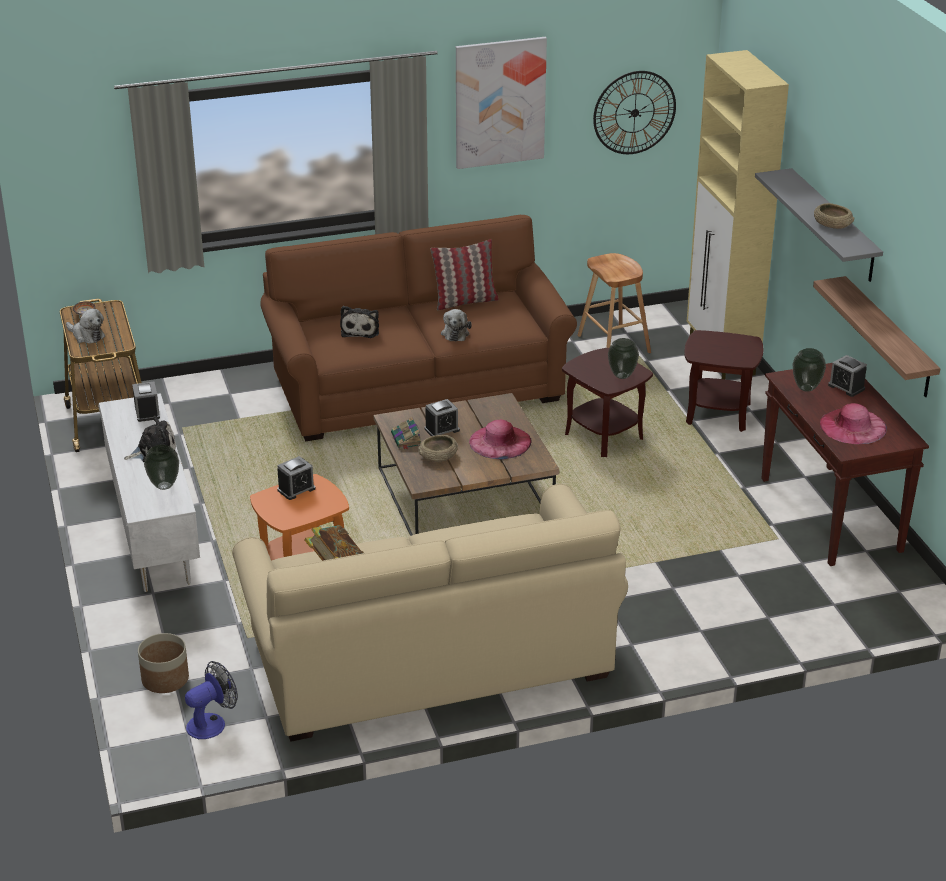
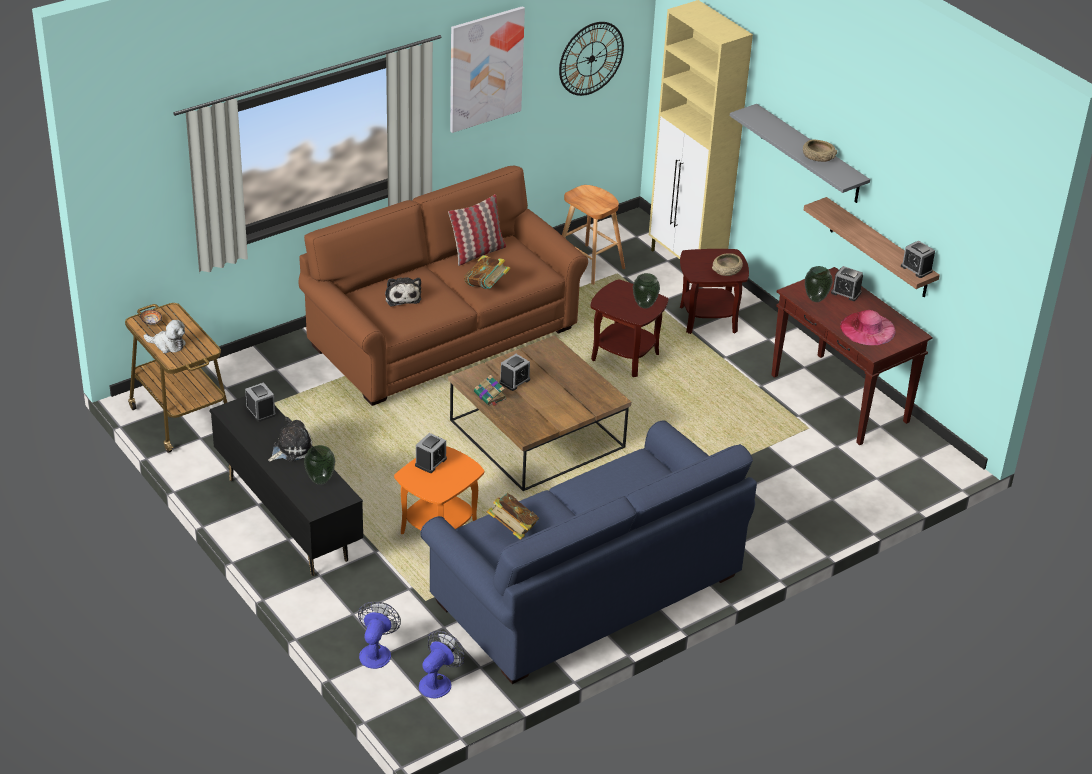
camera: 20 degrees left, 5 degrees up
white tv stand [98,393,200,592] -> black tv stand [209,396,363,576]
planter [138,633,189,693] -> fan [358,601,401,669]
beige sofa [232,484,628,742] -> blue sofa [420,420,757,684]
beige bowl [418,435,458,462] -> beige bowl moved to [712,253,743,276]
plush toy [441,309,472,341] -> book [464,255,511,289]
pink hat [469,419,532,459] -> none
none -> alarm clock [901,240,935,278]

